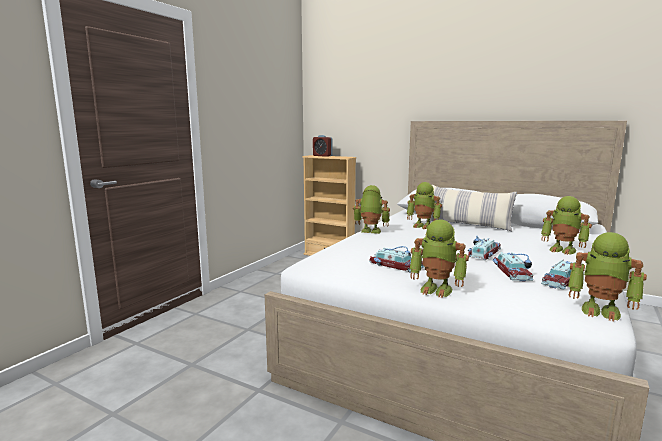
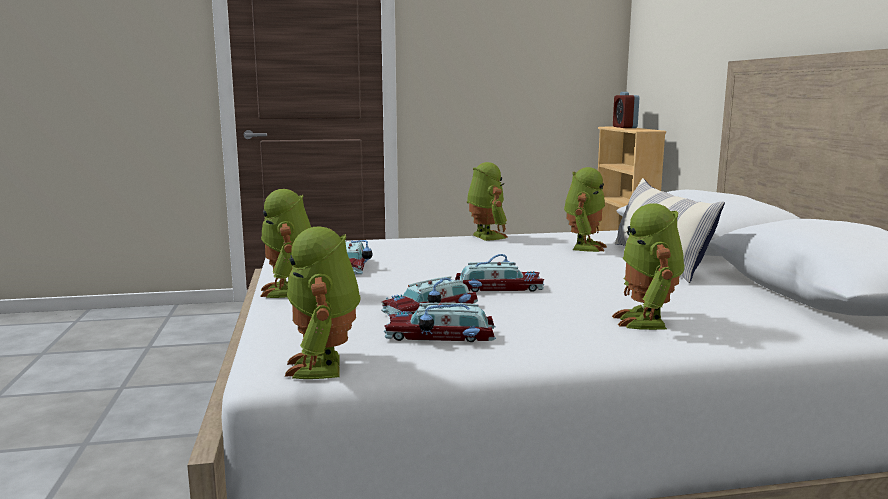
camera: 50 degrees right, 0 degrees up
toy robot [406,182,442,229] -> toy robot turned 150 degrees counterclockwise [564,167,607,252]

